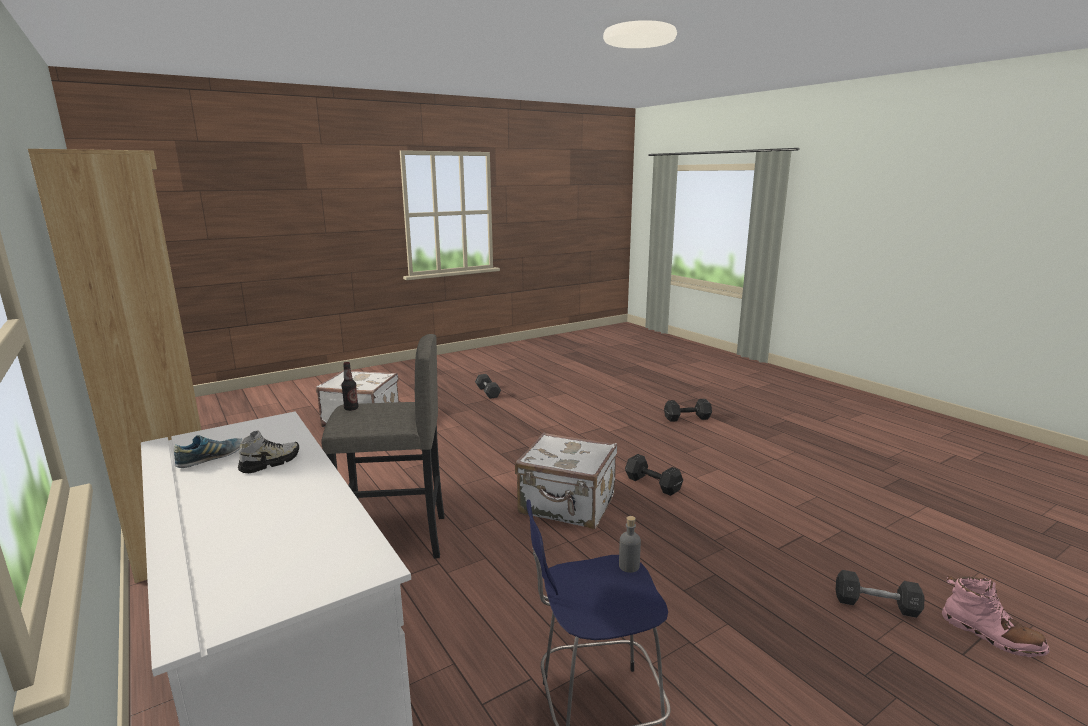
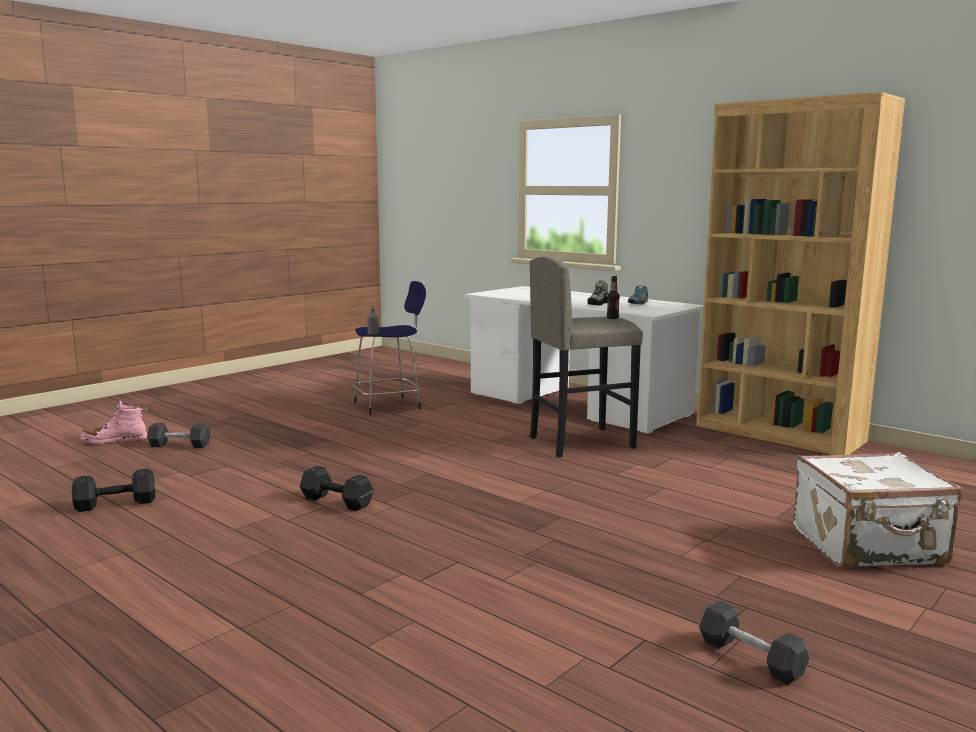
camera: 165 degrees right, 5 degrees down
white suitcase [515,433,617,529] -> none
black dumbbell [664,399,712,422] -> black dumbbell moved to [72,469,155,512]
pink boot [942,576,1049,657] -> pink boot turned 45 degrees counterclockwise [80,400,147,444]

